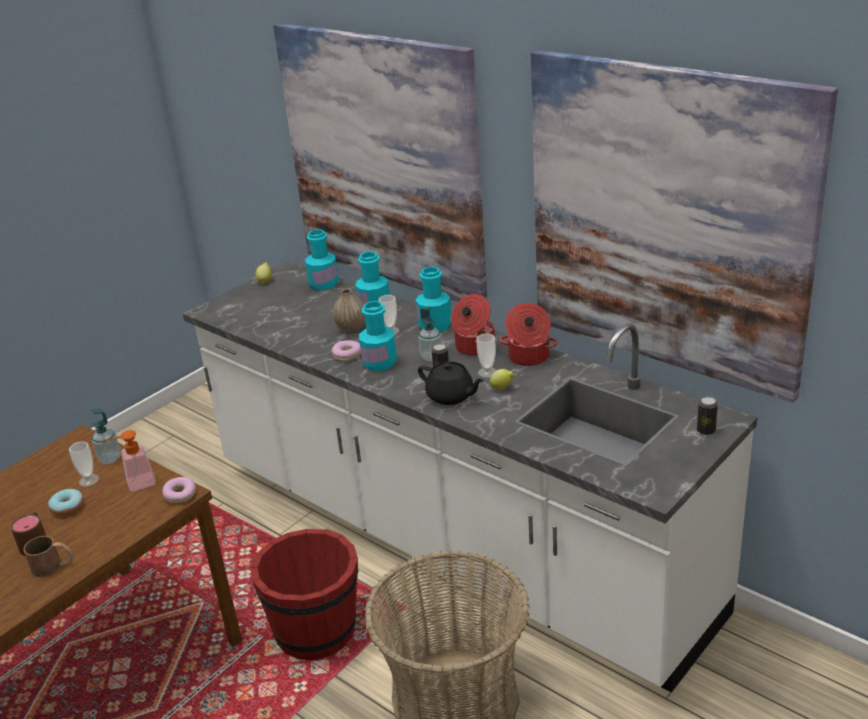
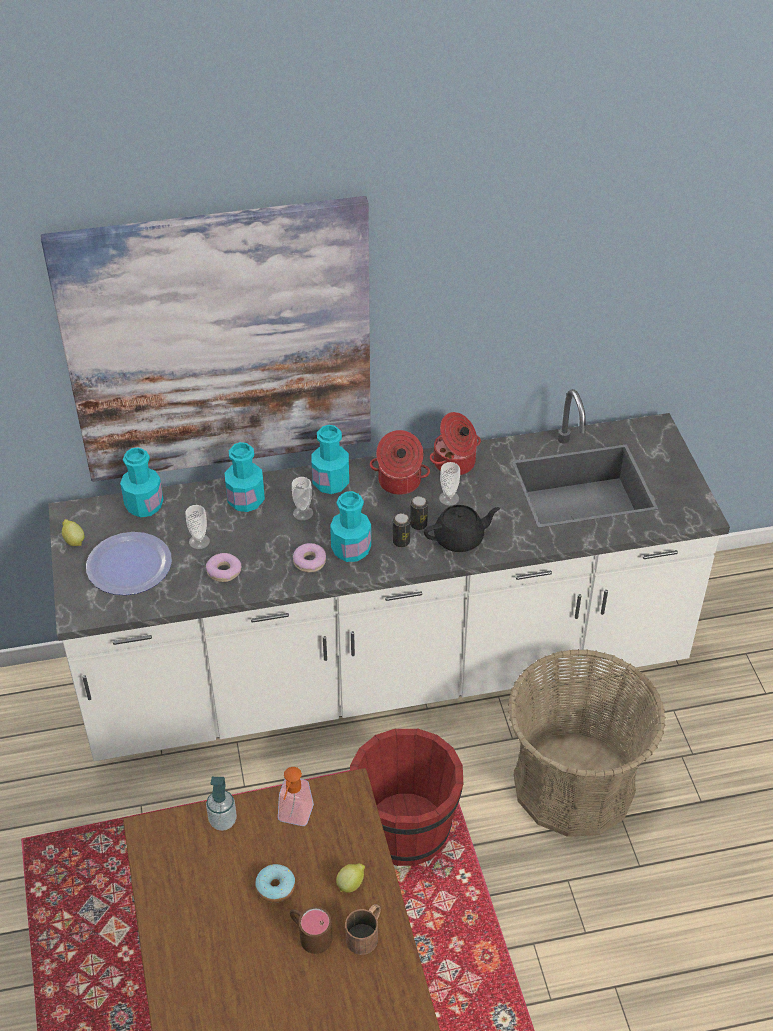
camera: 55 degrees left, 15 degrees up
cup [69,442,99,487] -> cup moved to [185,505,210,549]
donut [162,477,196,503] -> donut moved to [206,553,241,582]
vase [333,289,365,333] -> none
soap dispenser [418,306,442,361] -> none
lemon [490,369,514,390] -> lemon moved to [336,863,365,893]
picture [531,50,838,403] -> none
can [697,397,718,435] -> can moved to [393,513,410,547]
none -> plate [86,532,172,595]

